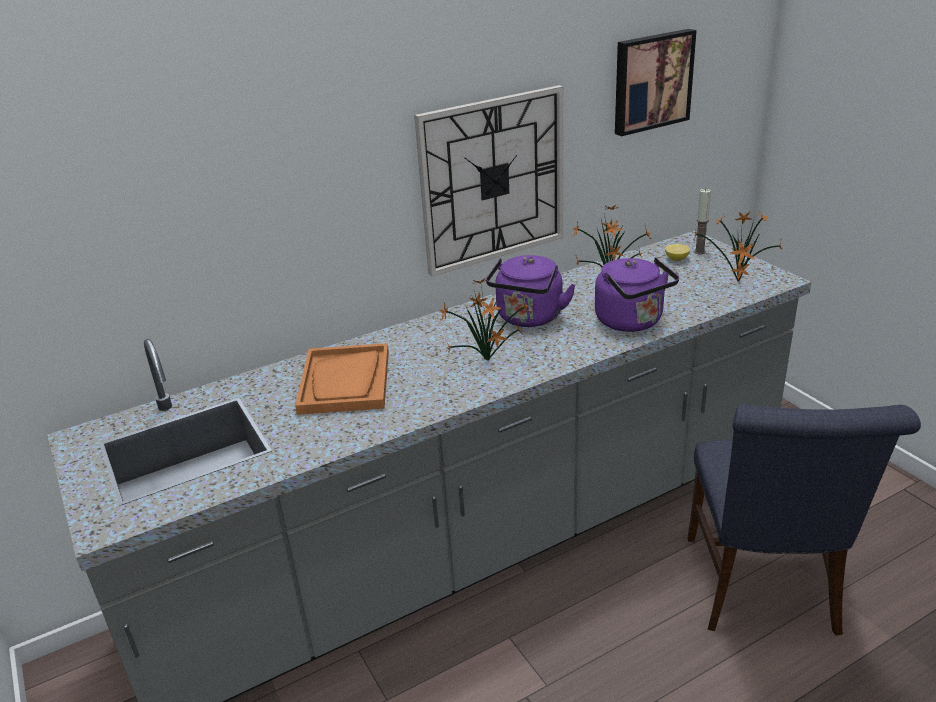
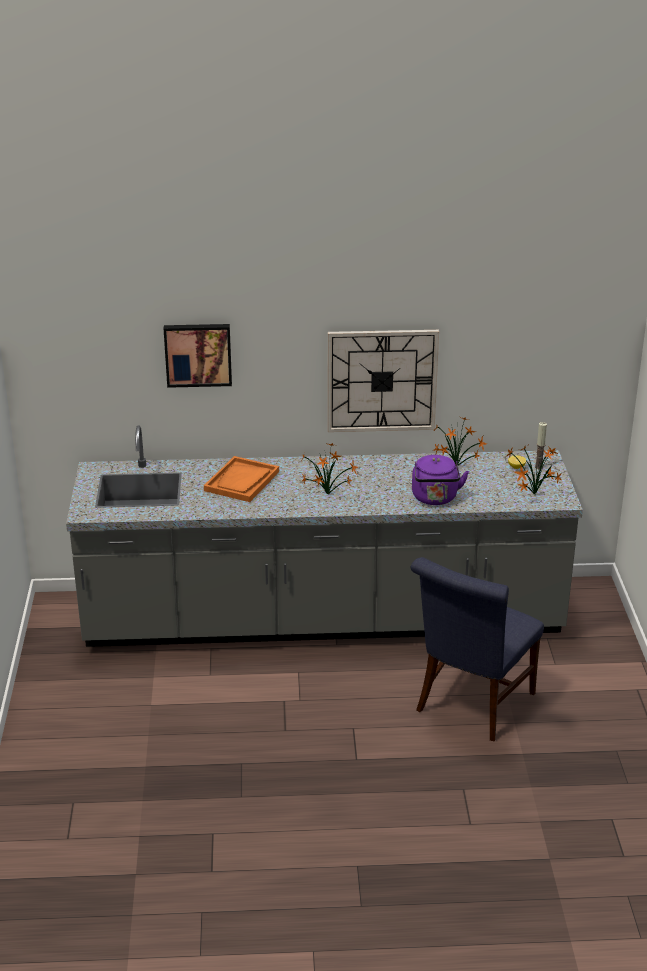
camera: 25 degrees right, 0 degrees up
purple kettle [486,255,576,327] -> none
picture [615,29,697,136] -> picture moved to [164,324,232,388]

